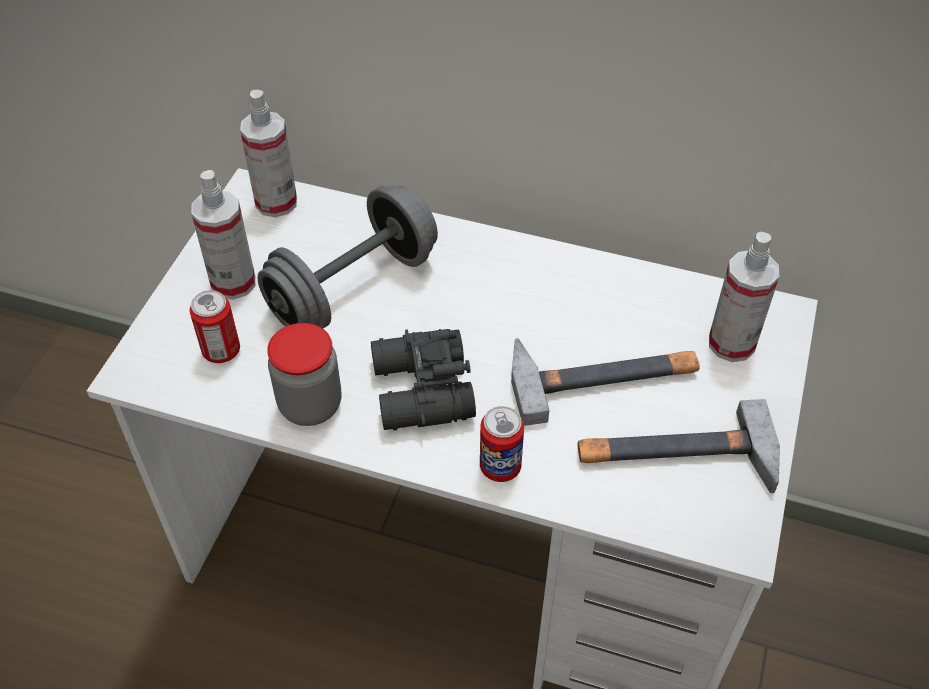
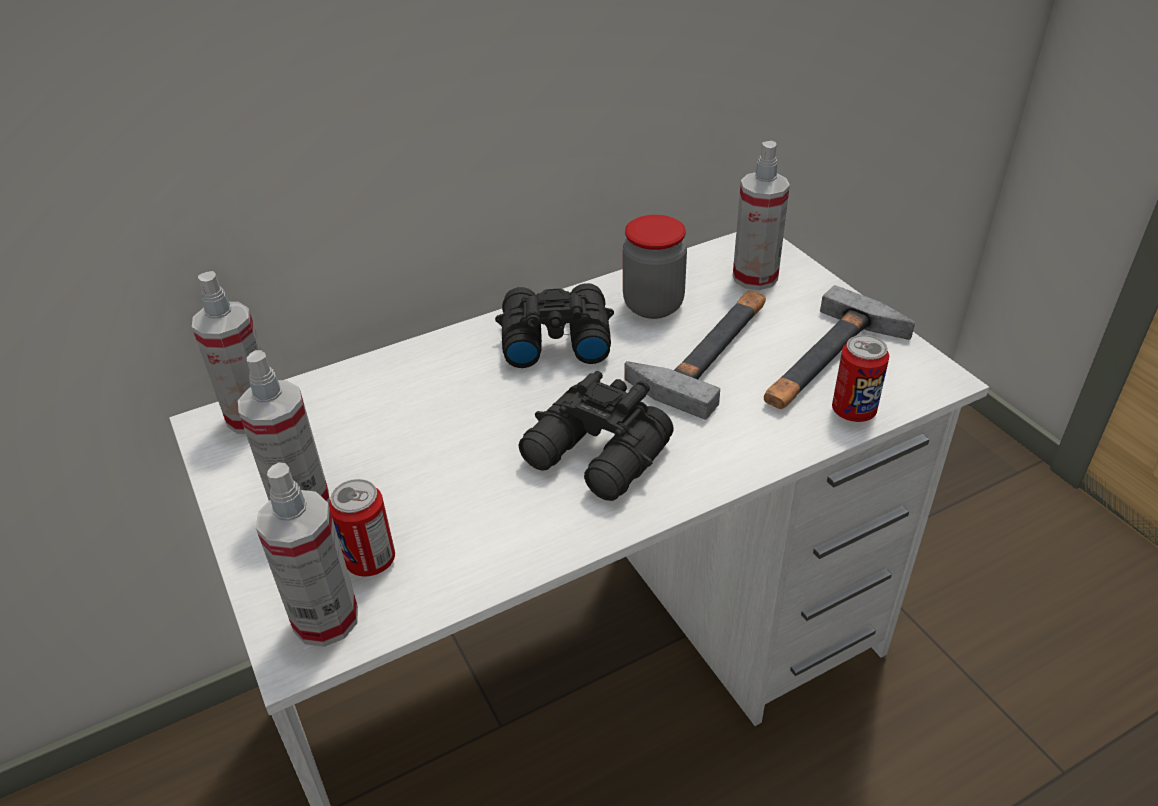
camera: 45 degrees left, 10 degrees down
grey dumbbell [258,186,438,329] -> none
jar [267,323,342,426] -> jar moved to [623,215,687,319]
can [480,406,524,482] -> can moved to [832,335,889,422]
none -> spray bottle [256,462,358,647]
none -> black binoculars [495,283,614,368]

